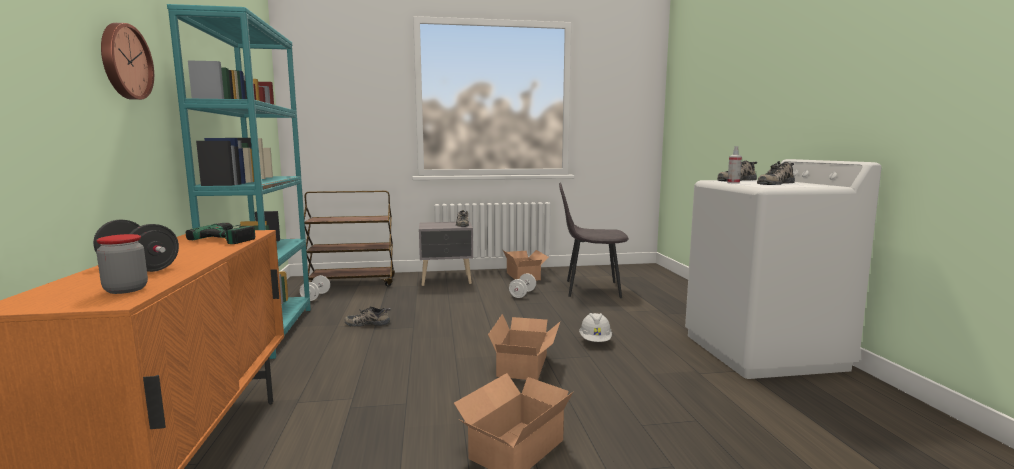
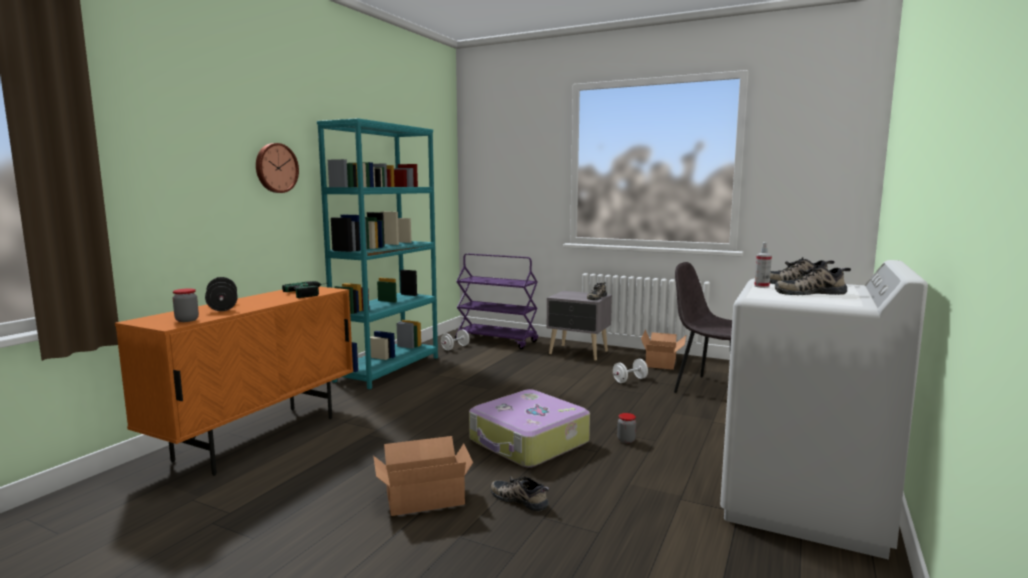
camera: 35 degrees right, 0 degrees up
brown cart [304,191,395,287] -> purple cart [455,253,538,349]
shoe [344,306,391,326] -> shoe moved to [490,476,550,512]
cardboard box [488,314,560,380] -> suitcase [469,389,590,468]
white hard hat [579,313,612,342] -> jar [617,413,636,443]

